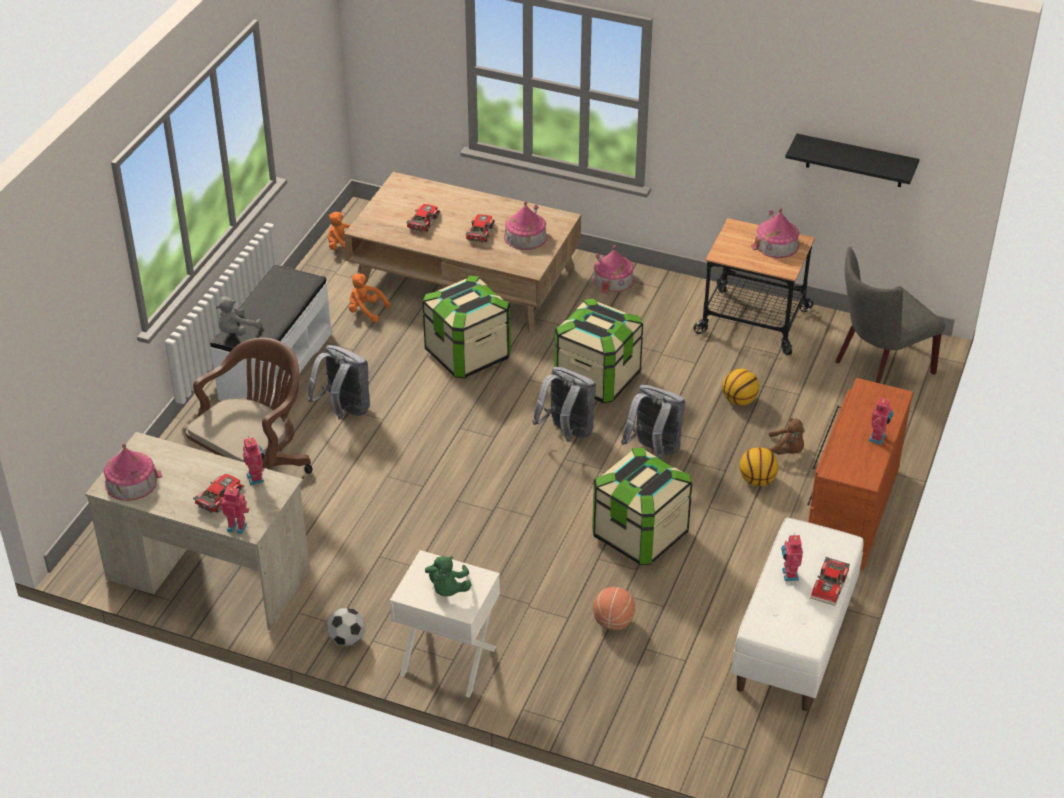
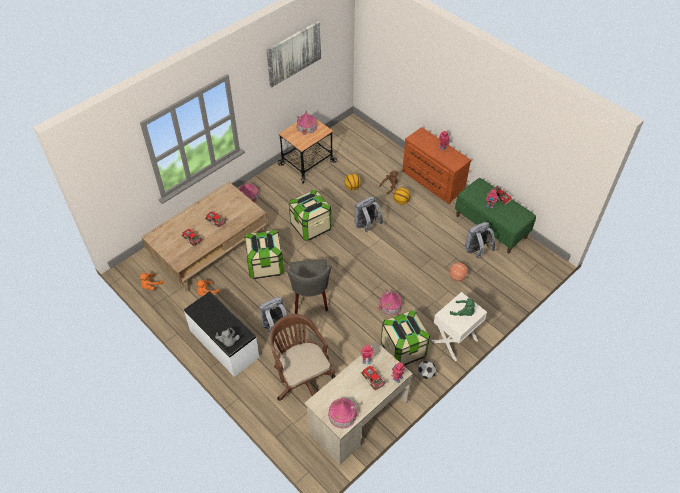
camera: 65 degrees left, 10 degrees up
toy house [504,201,547,250] -> toy house moved to [378,289,402,315]
grey backpack [532,367,596,442] -> grey backpack moved to [465,222,495,258]
storage box [592,448,692,565] -> storage box moved to [381,310,430,365]
white bench [732,517,863,711] -> green bench [455,178,536,254]
black shelf [785,134,920,187] -> none
grey chair [836,247,945,383] -> grey chair moved to [287,259,332,314]
none -> picture [266,21,321,87]

